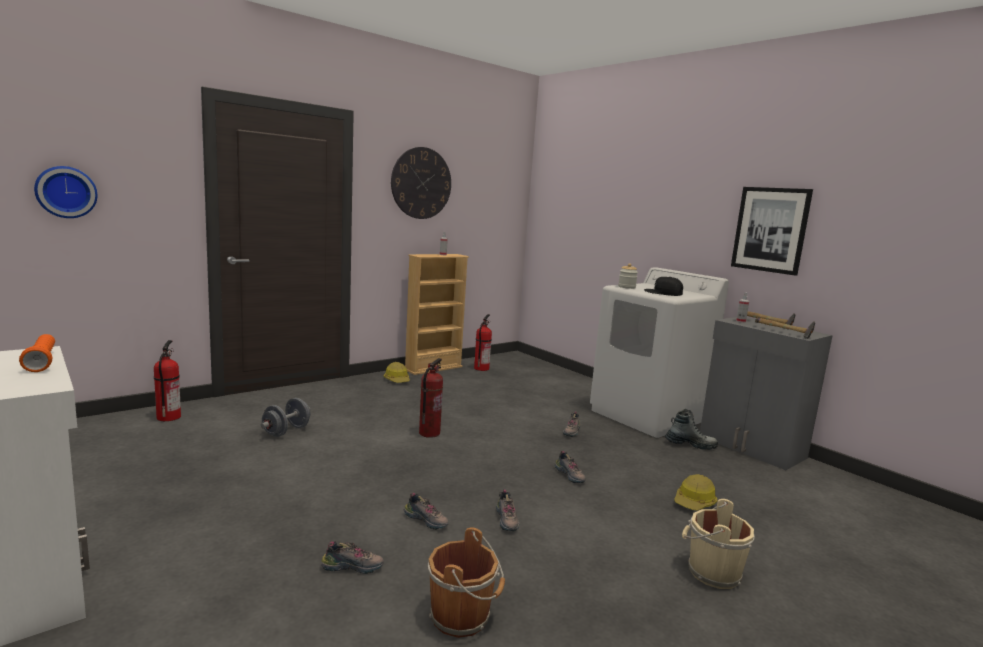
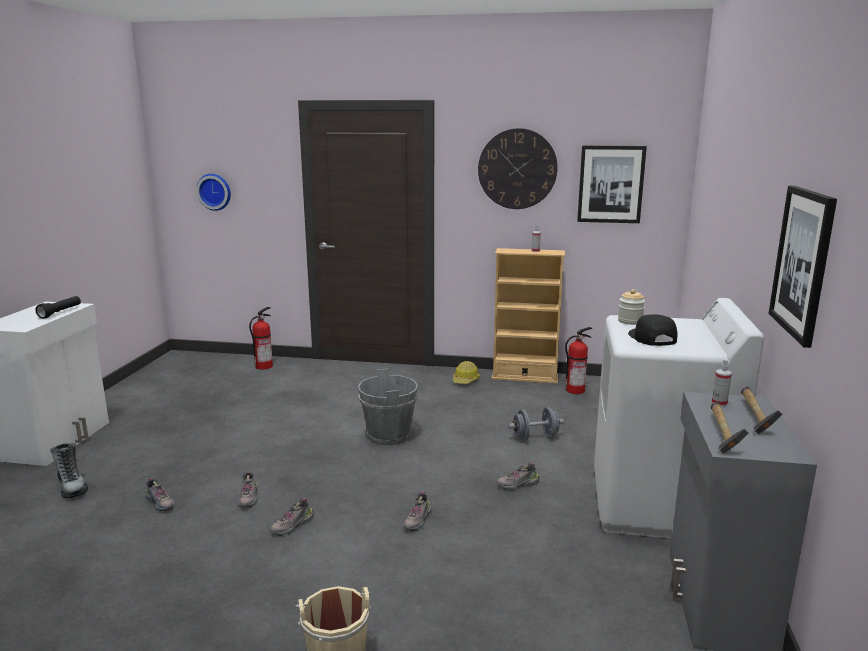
camera: 50 degrees right, 5 degrees up
orange flashlight [19,334,55,372] -> black flashlight [35,296,81,319]
grey dumbbell [261,398,310,437] -> grey dumbbell moved to [508,407,564,441]
fire extinguisher [419,358,443,438] -> grey bucket [358,368,418,445]
brown bucket [428,527,505,638] -> none
boot [665,409,718,450] -> boot moved to [50,443,88,499]
hard hat [674,474,717,510] -> none
none -> picture [577,145,647,223]

